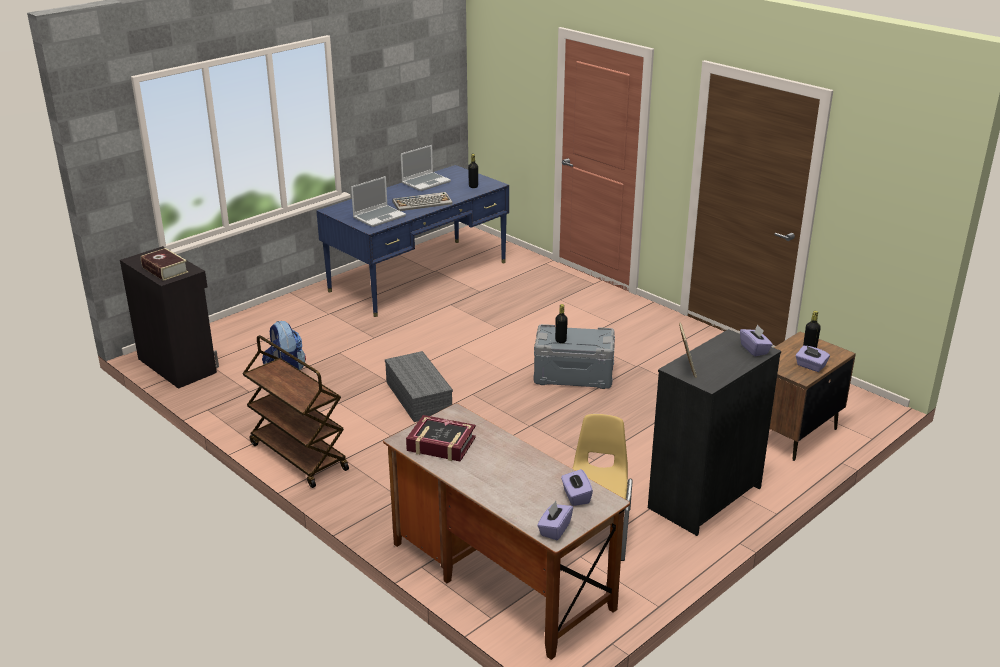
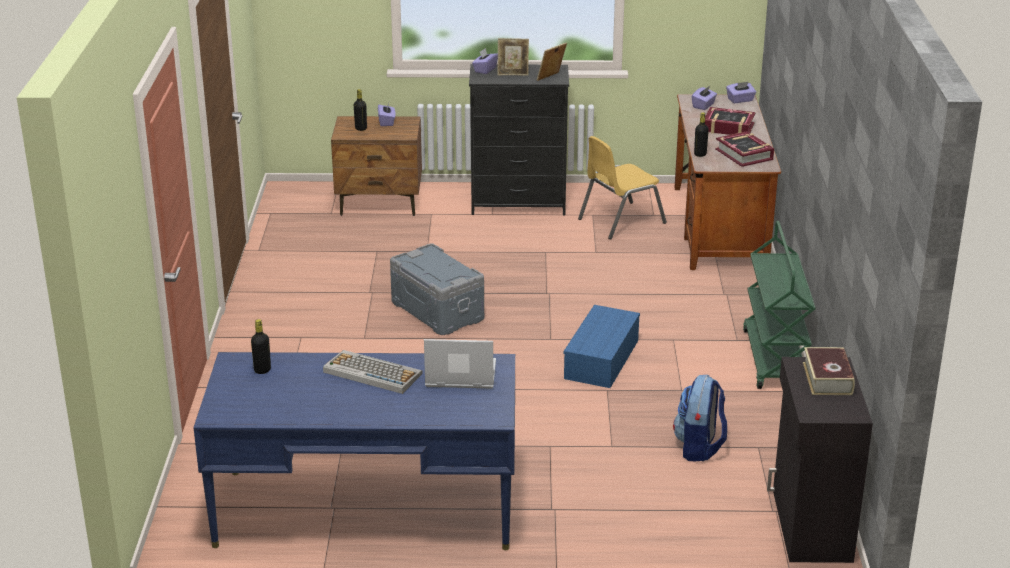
camera: 135 degrees left, 0 degrees up
brown cart [243,335,349,488] -> green cart [743,221,815,389]
grey storage box [385,351,453,422] -> blue storage box [564,305,640,388]
laptop [401,145,451,191] -> none
black bottle [555,304,568,343] -> black bottle moved to [694,113,709,157]
none -> picture frame [498,38,529,76]
none -> book [705,107,755,135]

